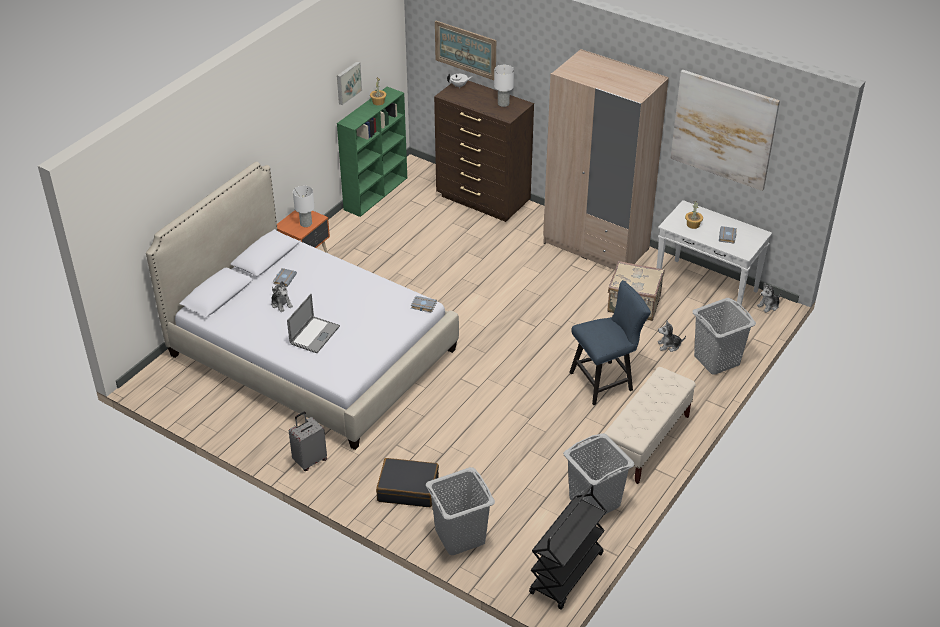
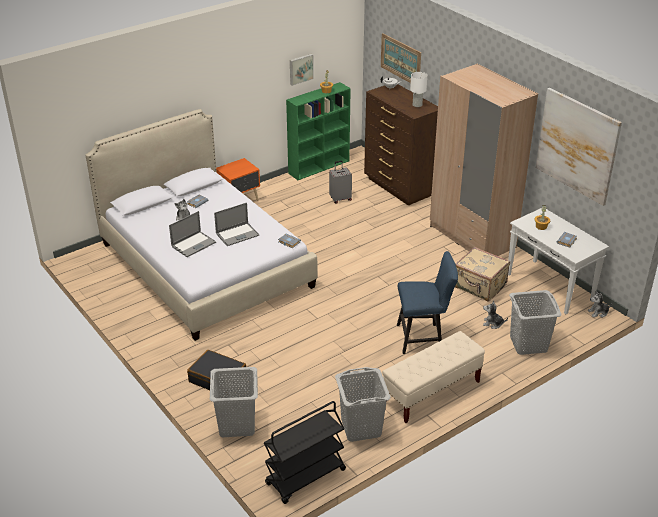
camera: 20 degrees right, 5 degrees down
grey suitcase [289,411,327,471] -> grey suitcase moved to [329,161,352,204]
white table lamp [293,186,315,227] -> none
none -> laptop [214,203,259,246]

